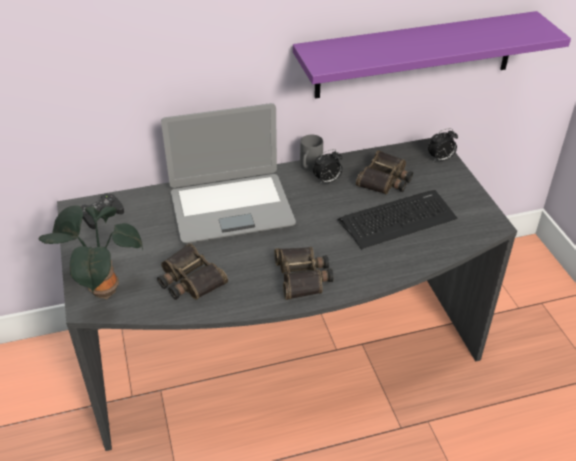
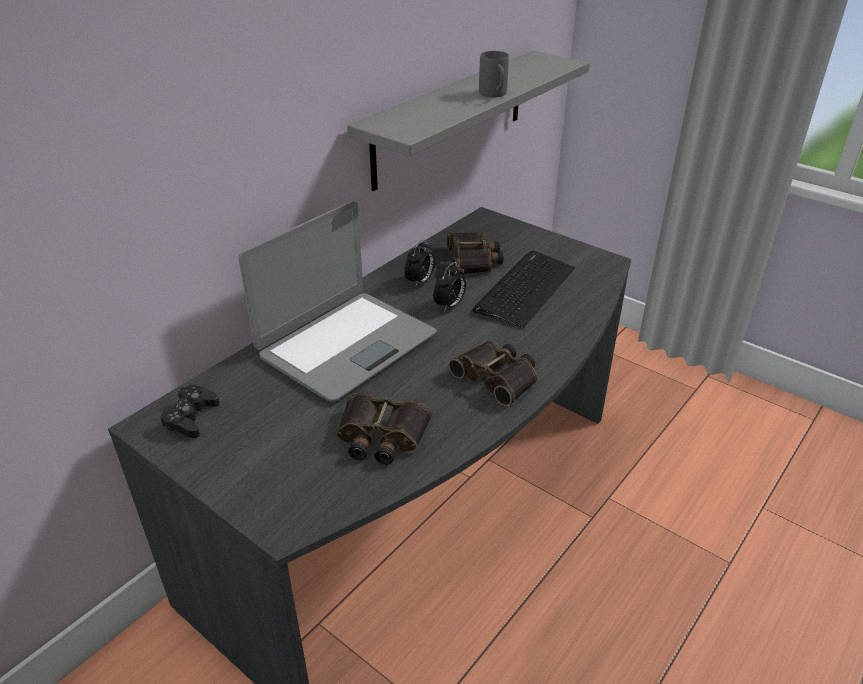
camera: 35 degrees left, 5 degrees down
potted plant [39,205,143,299] -> none
purple shelf [293,11,571,99] -> grey shelf [347,51,590,191]
grey mug [300,134,323,172] -> grey mug moved to [479,51,509,97]
alarm clock [428,128,458,161] -> alarm clock moved to [433,262,466,312]

